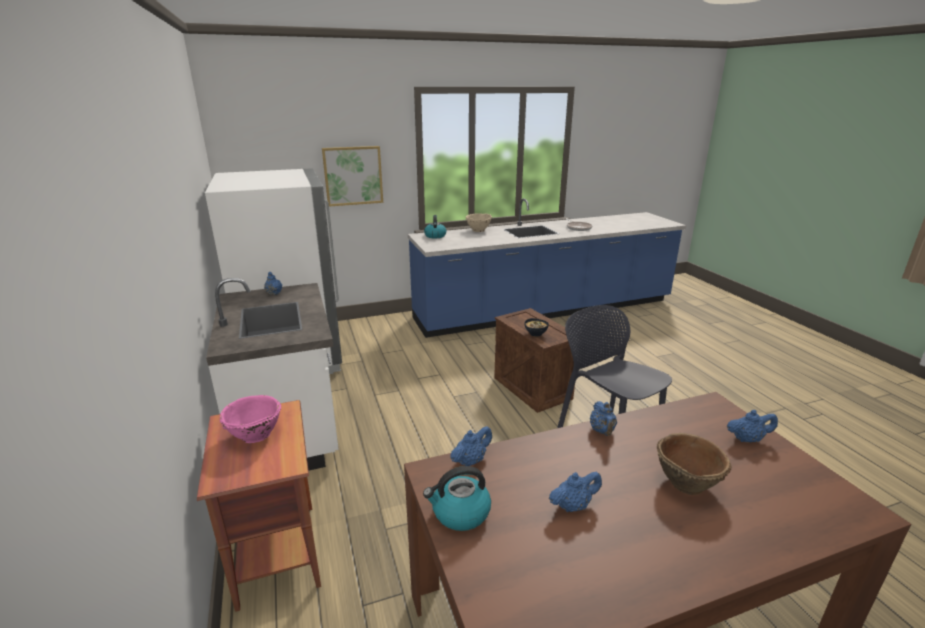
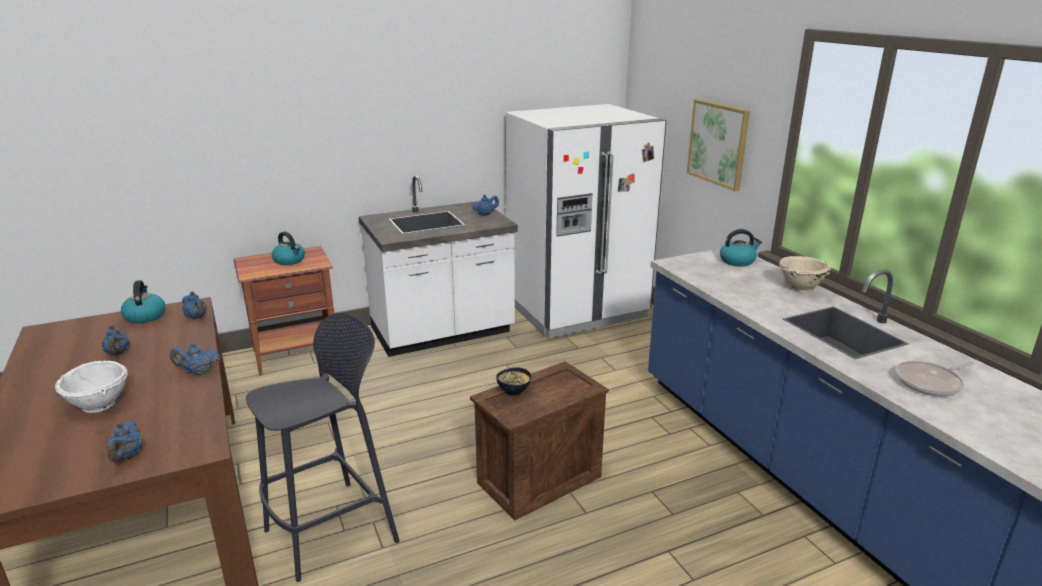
camera: 85 degrees right, 0 degrees up
pink bowl [220,395,281,443] -> kettle [272,232,305,265]
brown bowl [657,433,732,495] -> white bowl [55,360,128,413]

